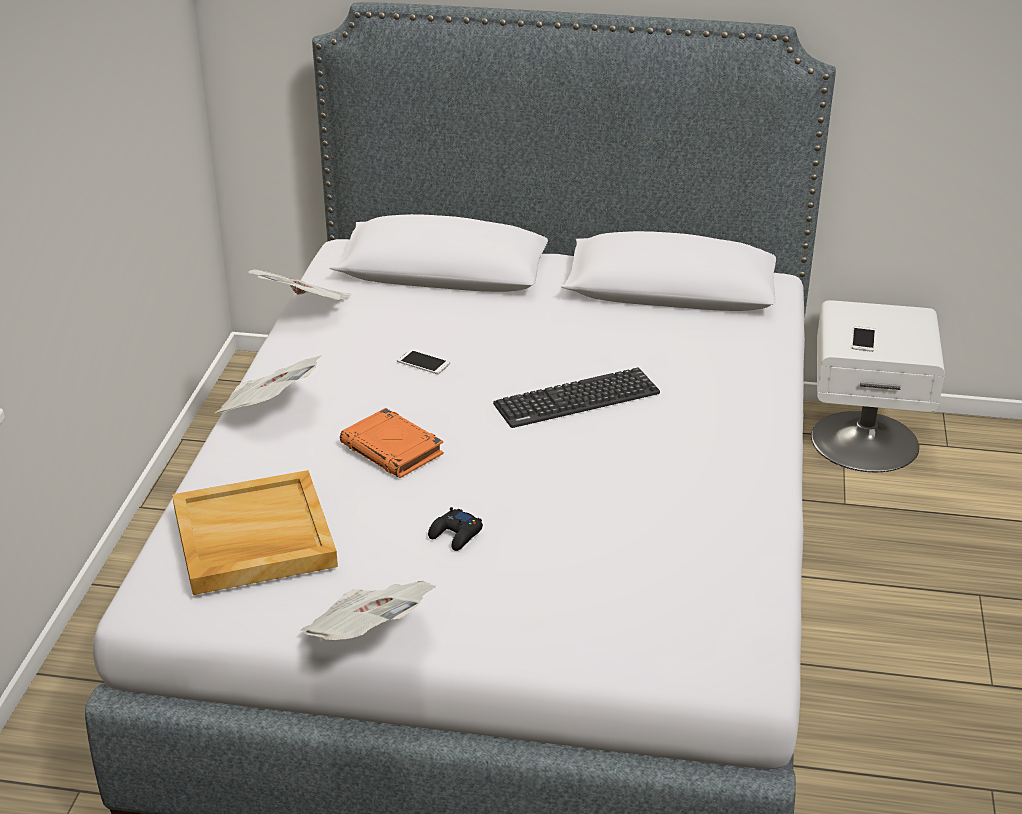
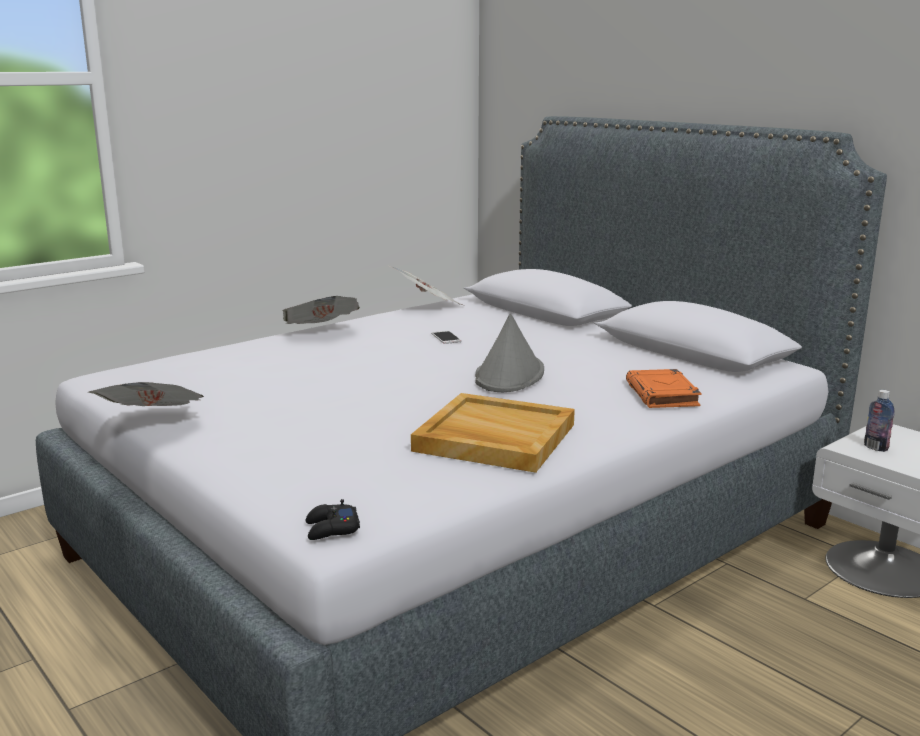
camera: 40 degrees right, 15 degrees down
beige tray [172,470,338,595] -> beige tray moved to [411,393,575,473]
orange book [340,408,444,478] -> orange book moved to [626,369,701,408]
black game controller [428,507,483,551] -> black game controller moved to [306,499,360,540]
keyboard [493,367,660,428] -> grey hat [475,314,544,392]
phone [852,326,876,352] -> bottle [864,390,895,452]

